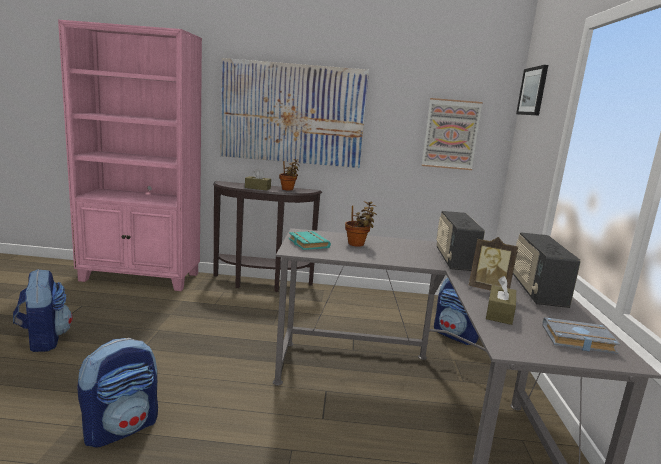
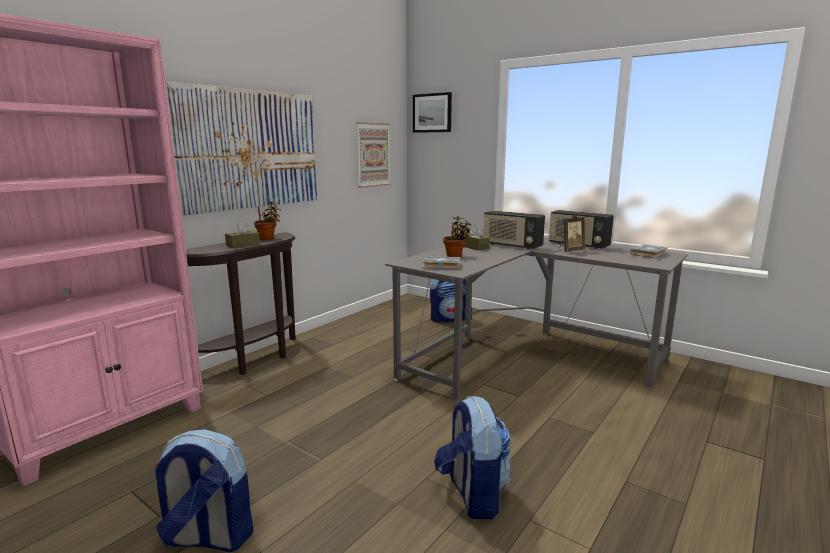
camera: 55 degrees left, 0 degrees up
turquoise book [289,231,331,250] -> grey book [422,256,460,270]
brown tissue box [486,276,516,325] -> brown tissue box moved to [462,225,490,251]

